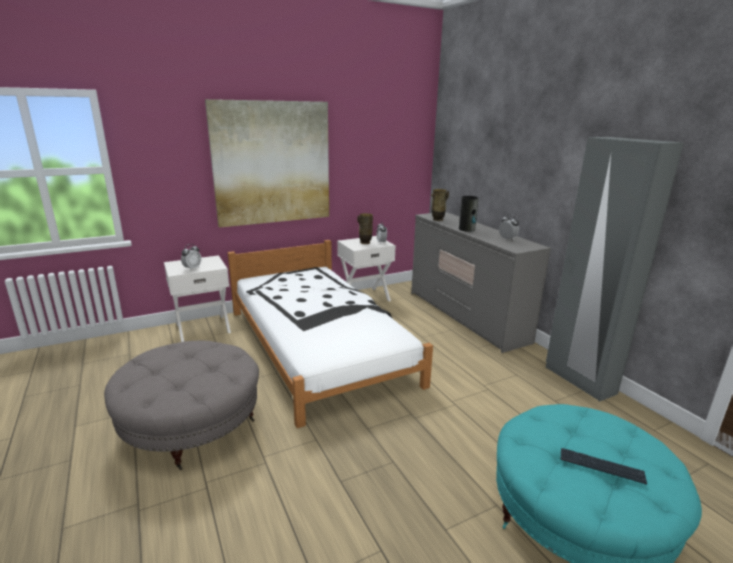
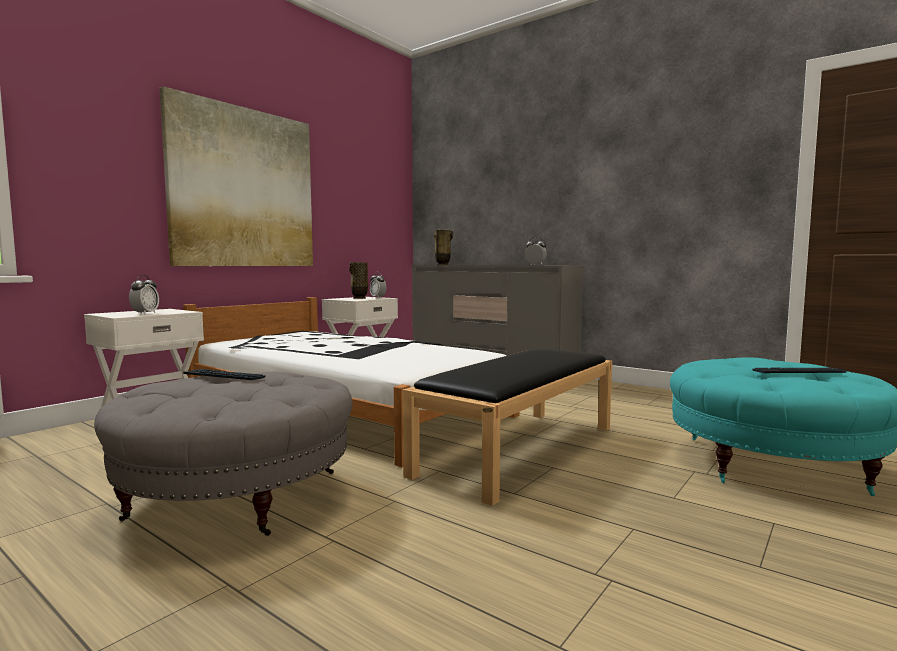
camera: 25 degrees left, 15 degrees down
vase [459,196,479,232] -> none
grey wardrobe [546,137,684,402] -> none
none -> keyboard [183,369,266,380]
none -> black bench [403,348,612,506]

